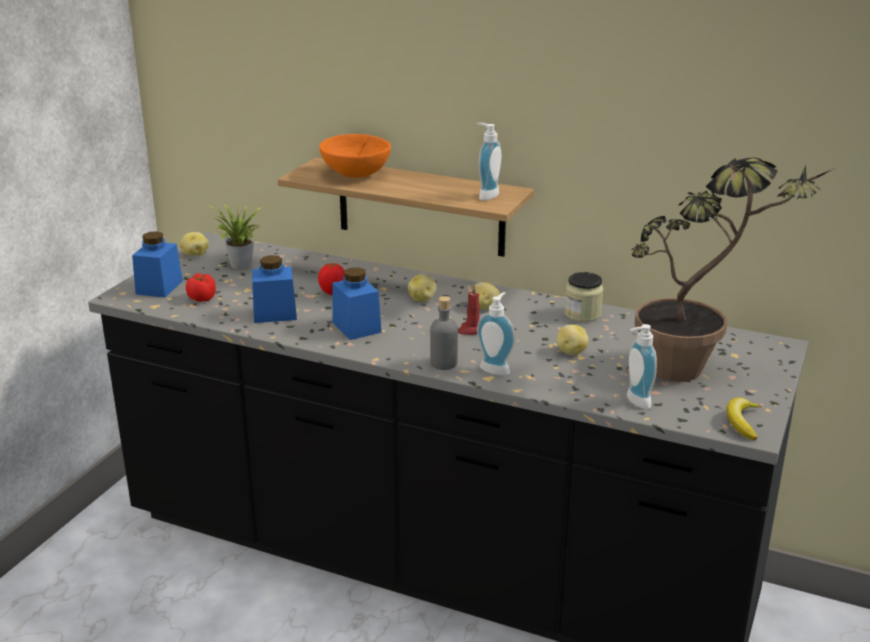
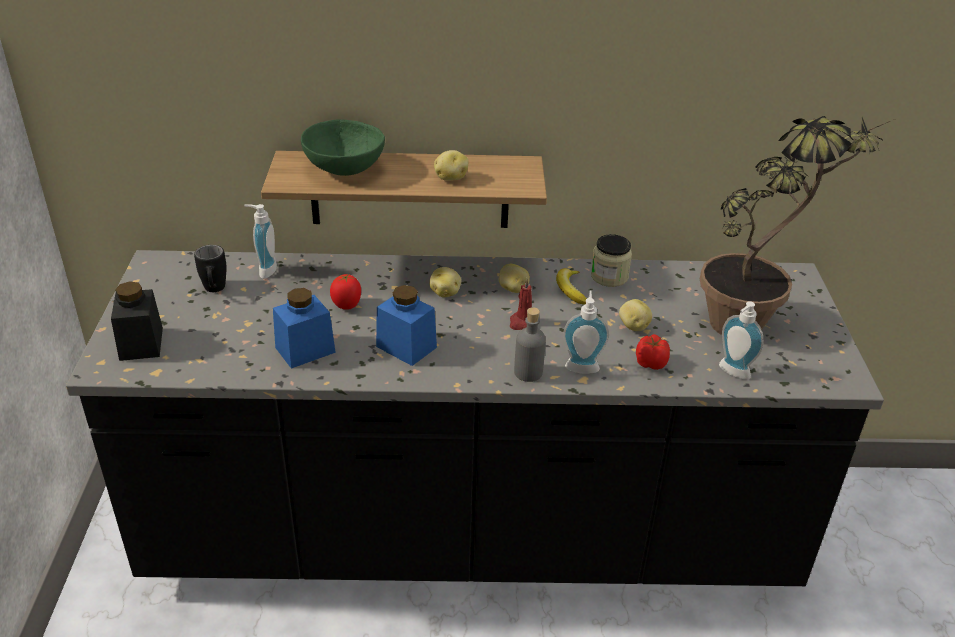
camera: 25 degrees left, 10 degrees up
blue jar [132,231,183,298] -> black jar [111,281,163,361]
potato [180,232,209,256] -> potato moved to [434,150,468,181]
tomato [186,273,216,302] -> tomato moved to [636,334,670,370]
potted plant [210,203,264,269] -> black mug [194,245,227,292]
orange bowl [319,134,391,178] -> green bowl [301,119,385,176]
soap dispenser [477,123,501,201] -> soap dispenser moved to [244,204,277,279]
banana [726,397,761,440] -> banana moved to [556,268,587,305]

